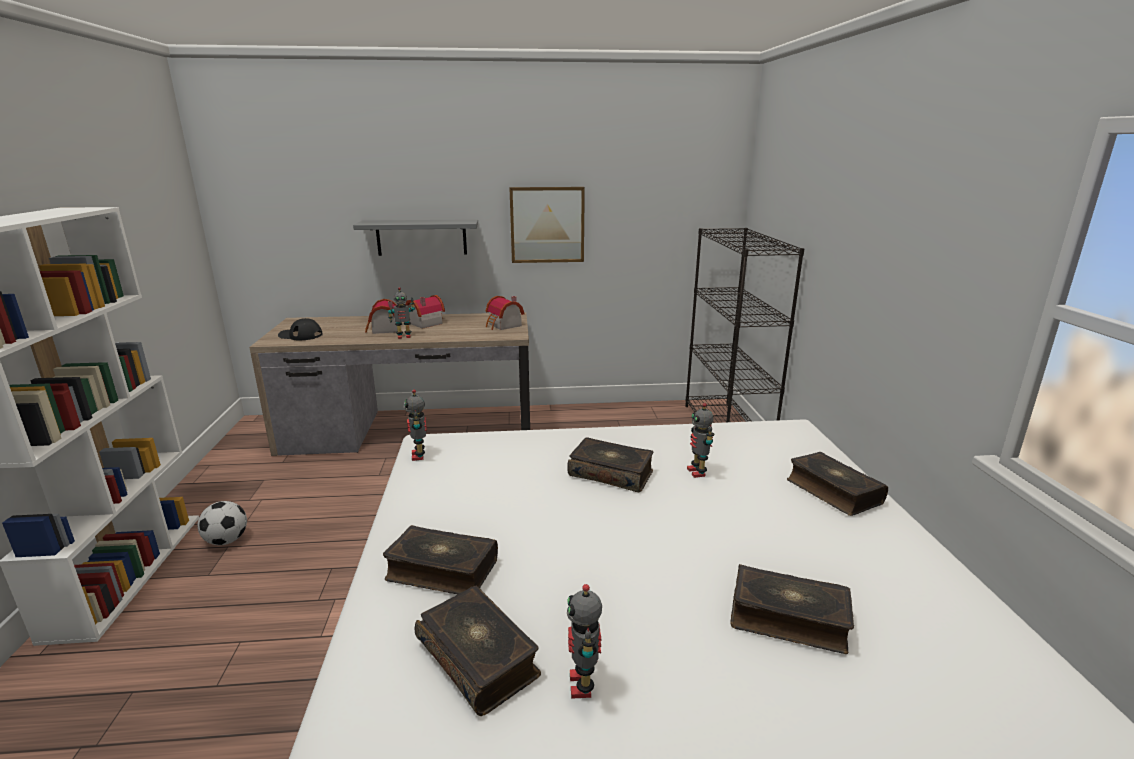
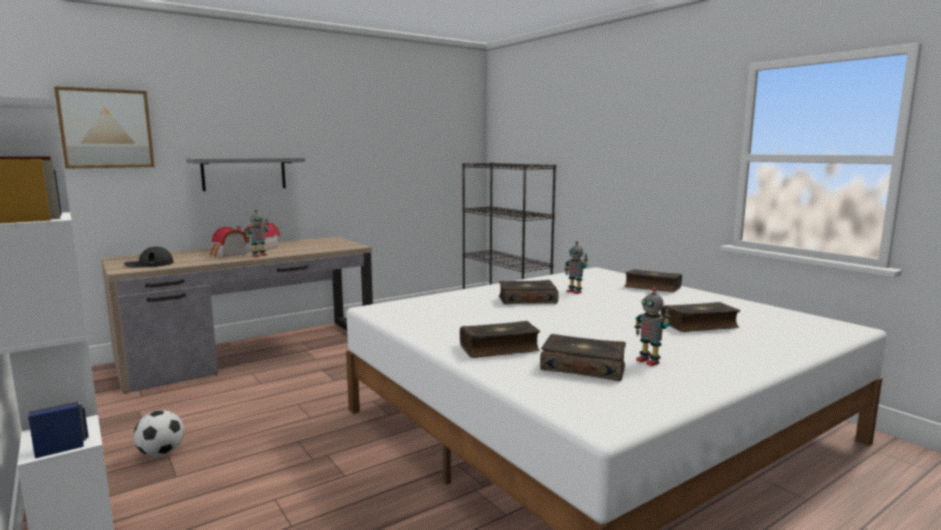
camera: 30 degrees left, 10 degrees down
toy robot [405,389,427,461] -> none
toy house [486,296,525,330] -> none
picture [509,187,585,263] -> picture moved to [54,86,155,169]

